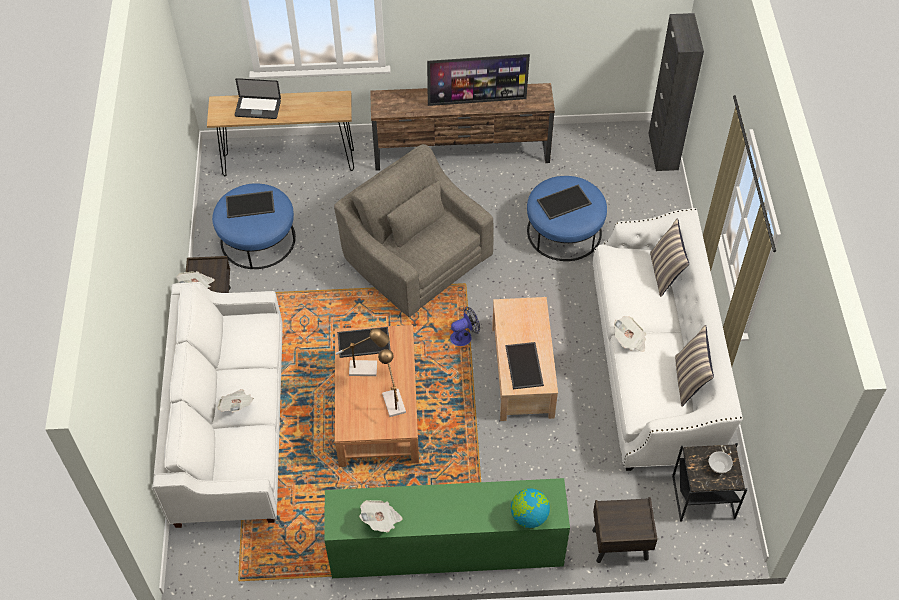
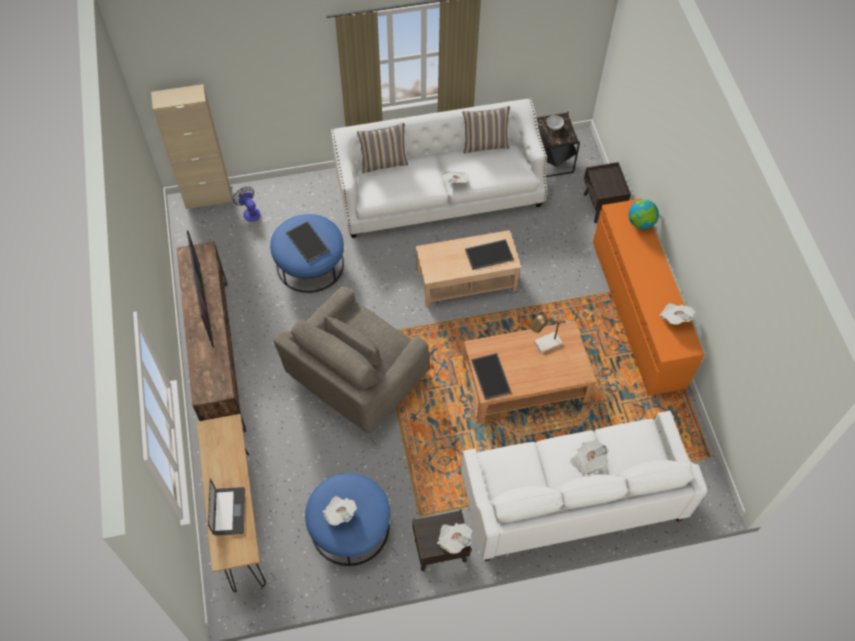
camera: 100 degrees left, 5 degrees up
tray [226,191,275,218] -> newspaper [323,496,357,526]
green dresser [324,478,570,578] -> orange dresser [593,198,704,396]
table lamp [335,328,390,376] -> none
fan [450,307,480,346] -> fan moved to [233,187,261,222]
black cabinet [648,13,704,171] -> beige cabinet [151,84,232,209]

